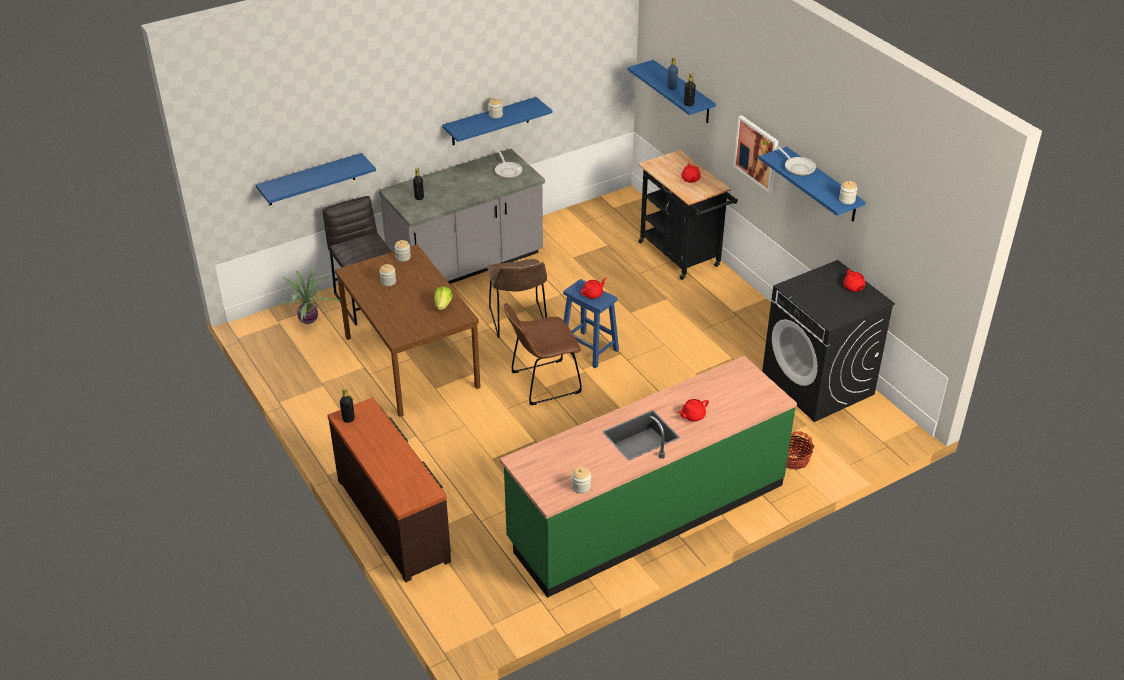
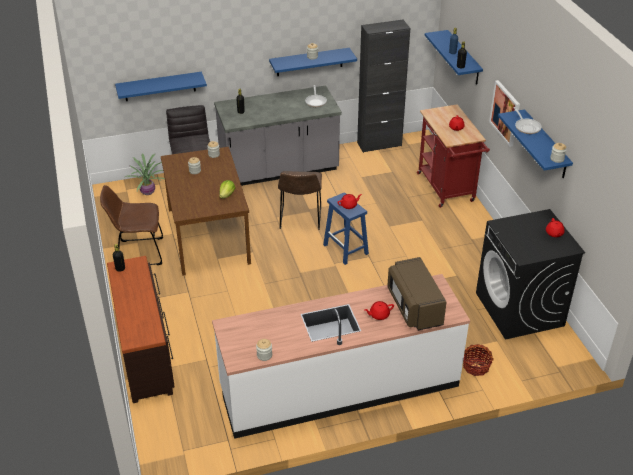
camera: 15 degrees right, 0 degrees up
green counter [500,356,797,598] -> white counter [212,274,470,439]
brown chair [504,303,582,405] -> brown chair moved to [100,185,163,265]
black cart [638,150,738,280] -> red cart [417,104,490,208]
none -> black cabinet [357,20,410,153]
none -> brown microwave [387,257,447,330]

